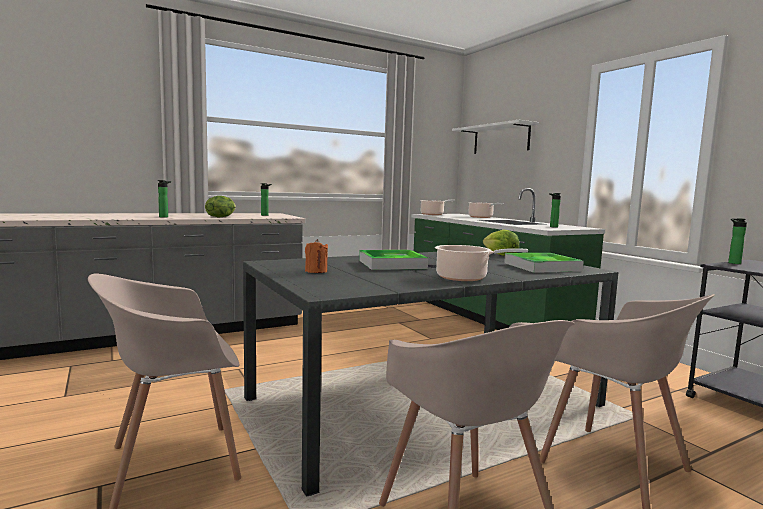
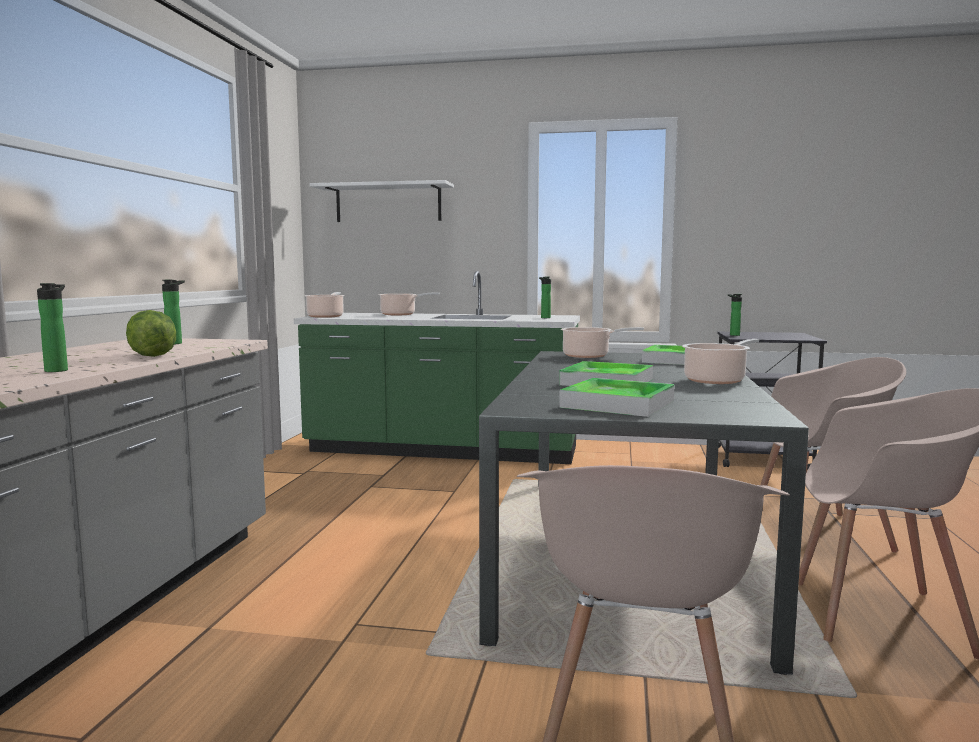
camera: 50 degrees left, 0 degrees up
orange candle [305,239,328,273] -> tray [559,378,675,417]
lettuce [483,229,519,256] -> cooking pot [561,327,644,358]

